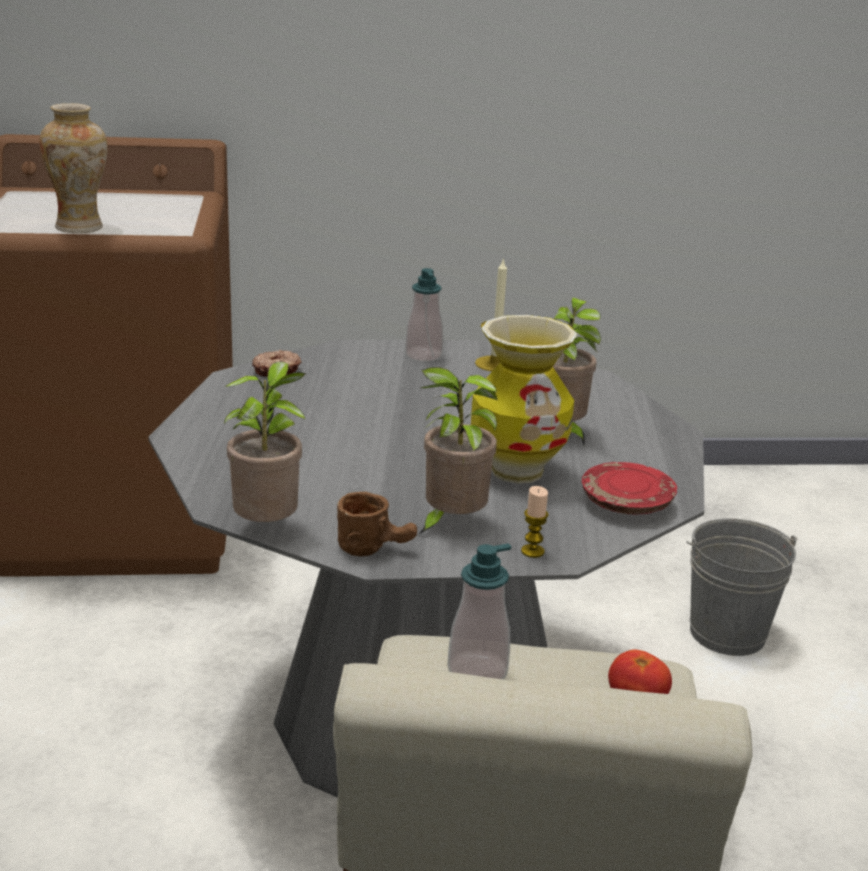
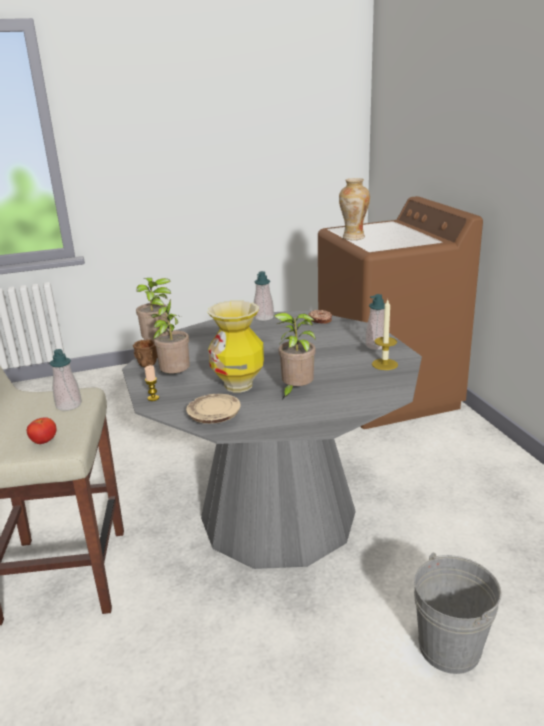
camera: 80 degrees right, 0 degrees up
red plate [582,462,677,514] -> beige plate [186,394,241,424]
none -> soap dispenser [254,271,274,321]

